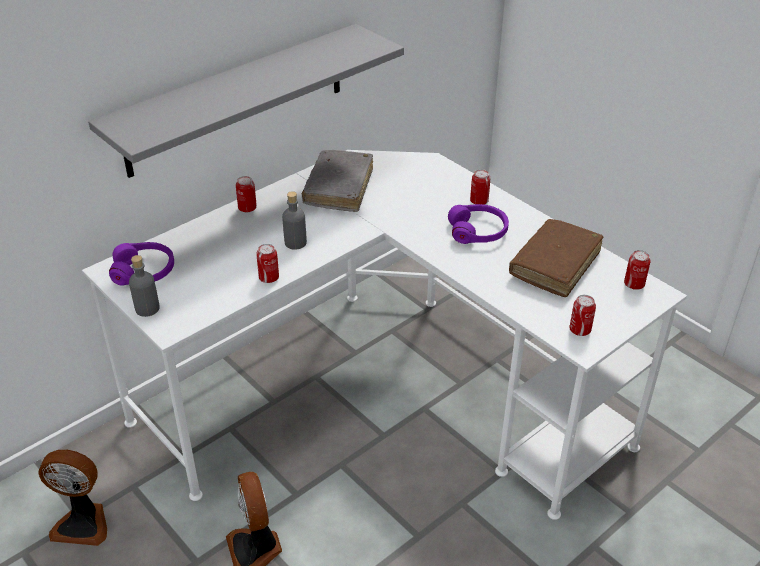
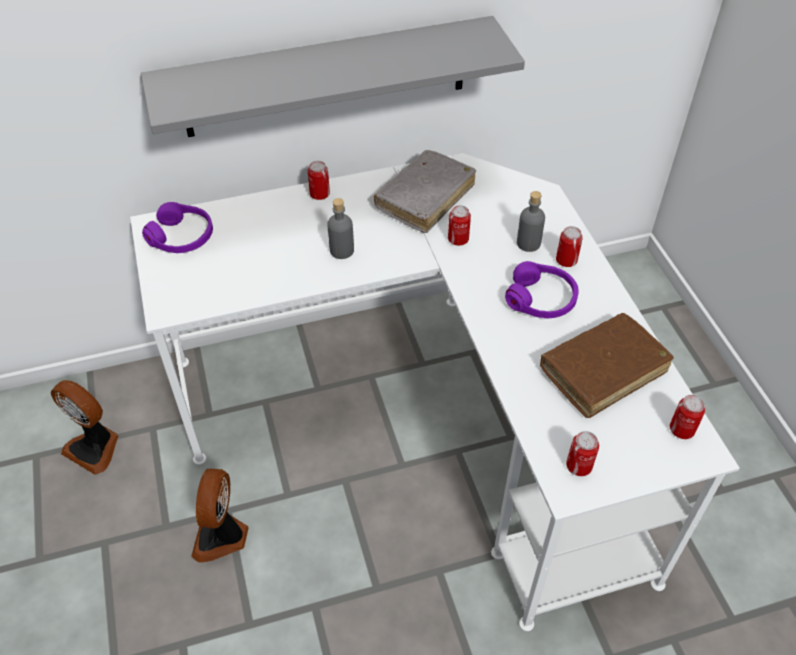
camera: 25 degrees right, 10 degrees up
grey bottle [129,255,160,317] -> grey bottle moved to [517,191,545,252]
can [256,244,279,283] -> can moved to [448,205,471,246]

